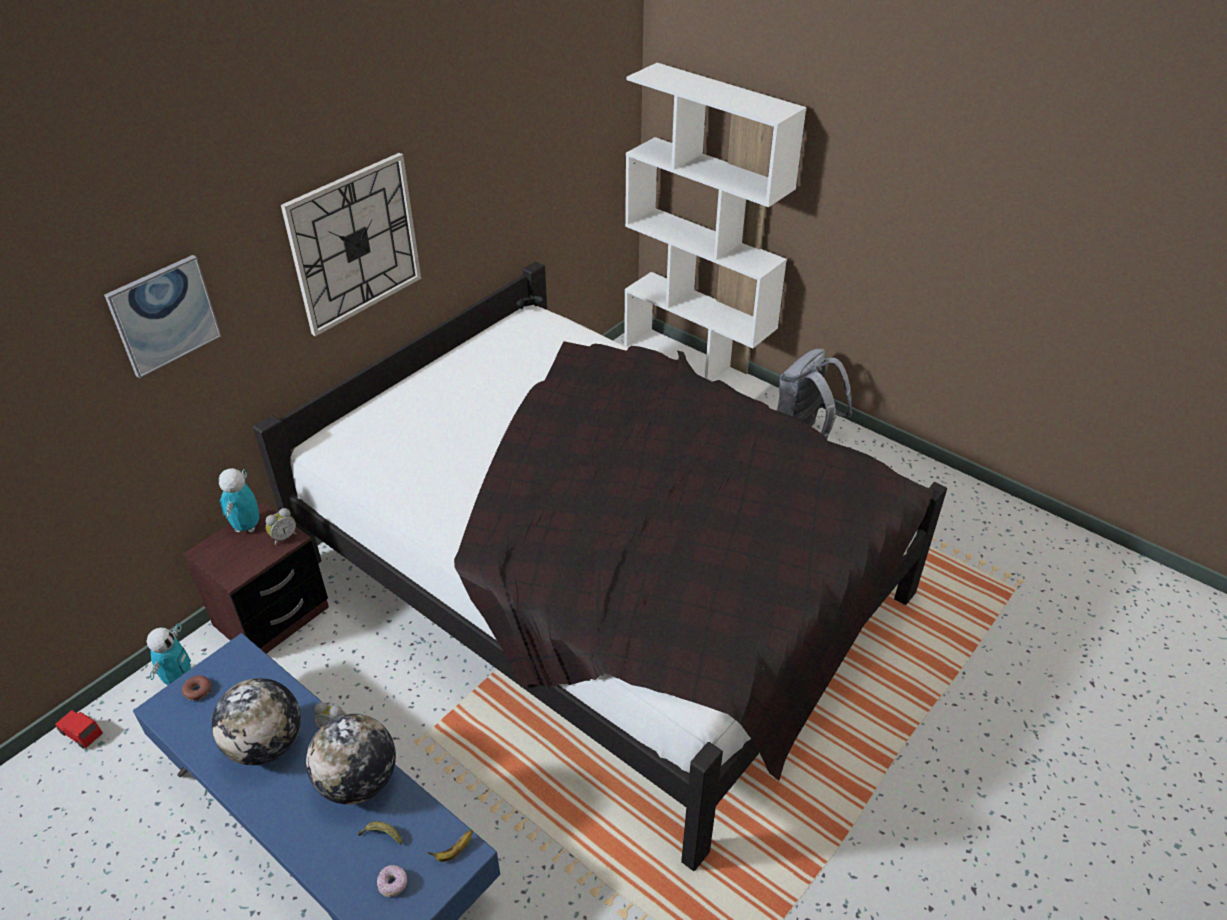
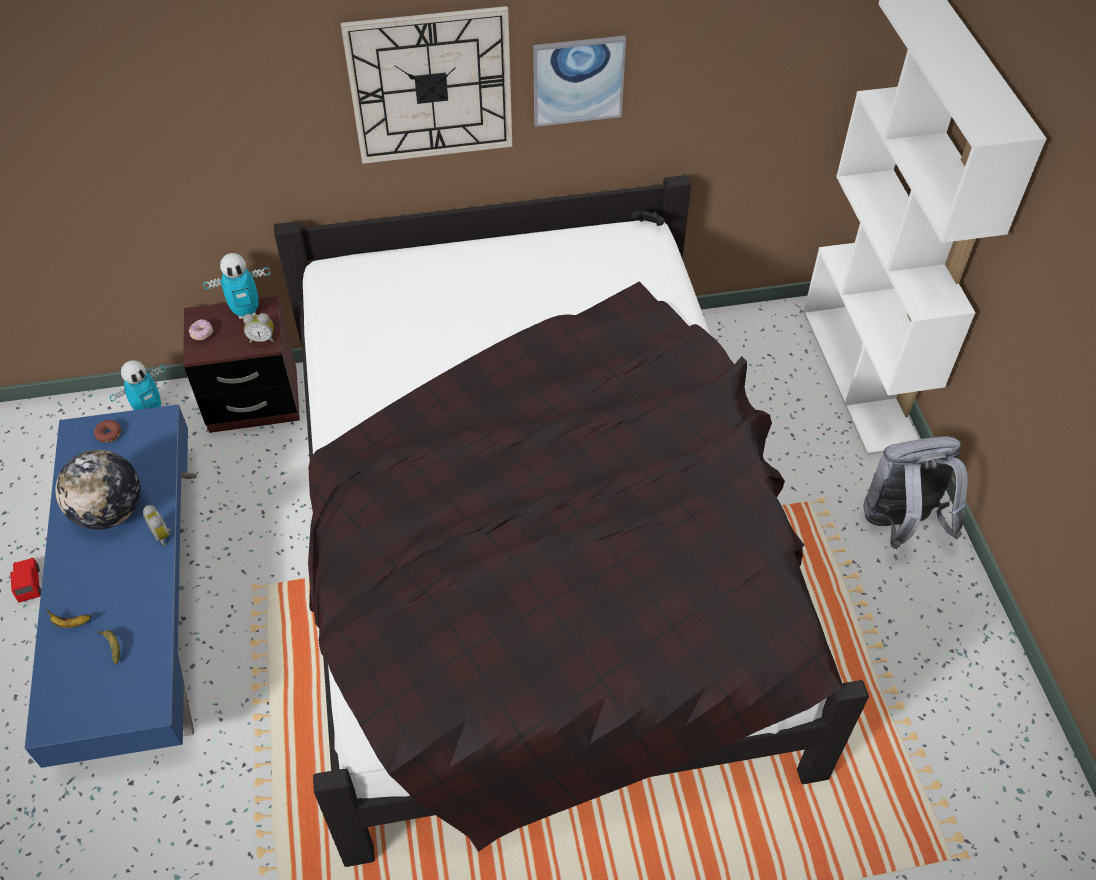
camera: 40 degrees right, 10 degrees up
red toy car [55,710,103,749] -> red toy car moved to [10,558,41,603]
picture [104,255,221,378] -> picture moved to [533,36,626,127]
toy robot [218,468,259,533] -> toy robot turned 150 degrees counterclockwise [203,253,270,319]
globe [306,714,396,804] -> none
donut [377,865,407,897] -> donut moved to [189,320,213,340]
banana [428,830,473,862] -> banana moved to [46,609,91,628]

